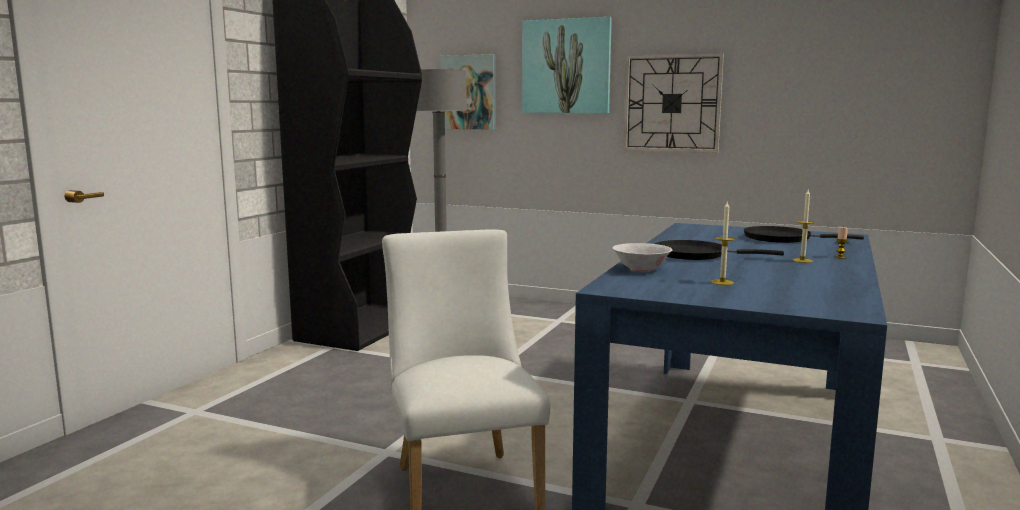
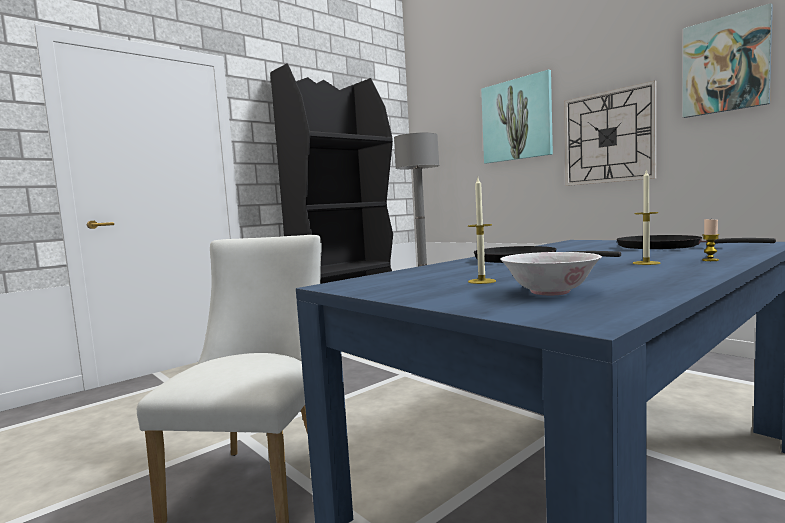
camera: 25 degrees right, 5 degrees down
picture [441,54,496,130] -> picture moved to [683,3,773,118]
white bowl [613,243,672,272] -> white bowl moved to [500,252,602,295]

